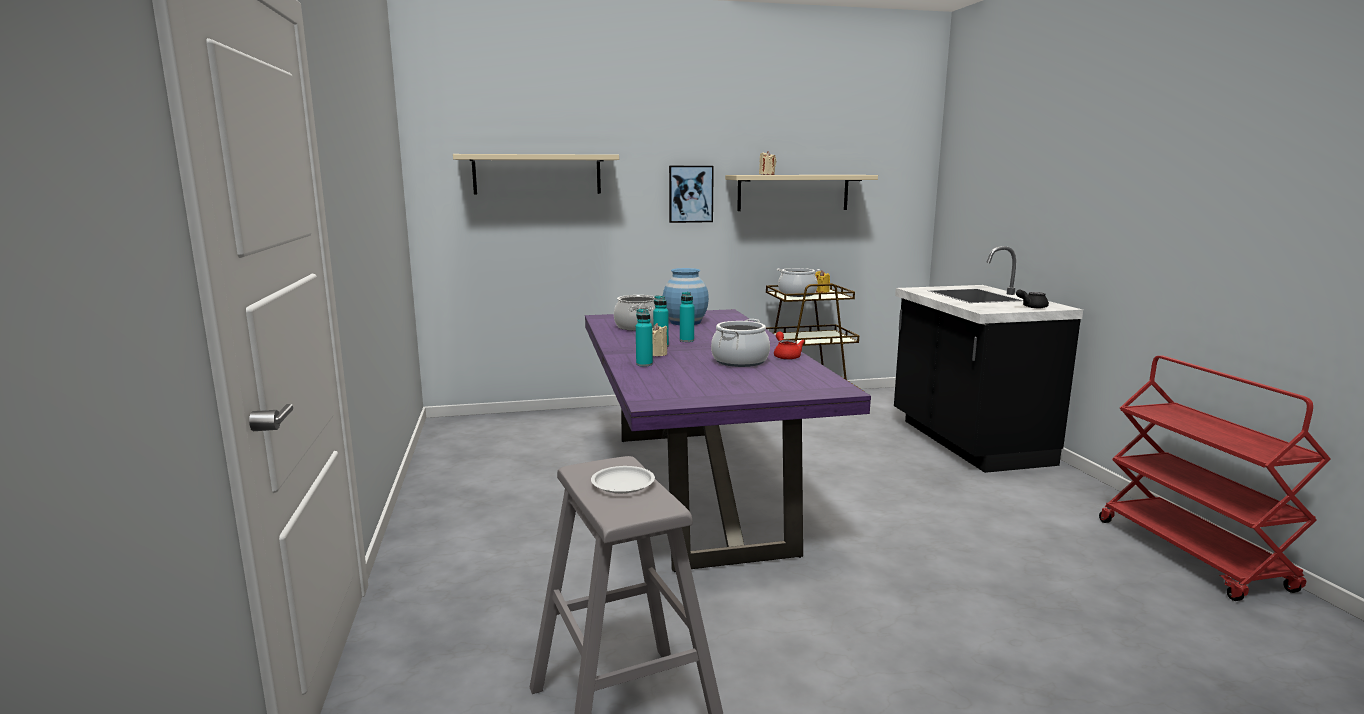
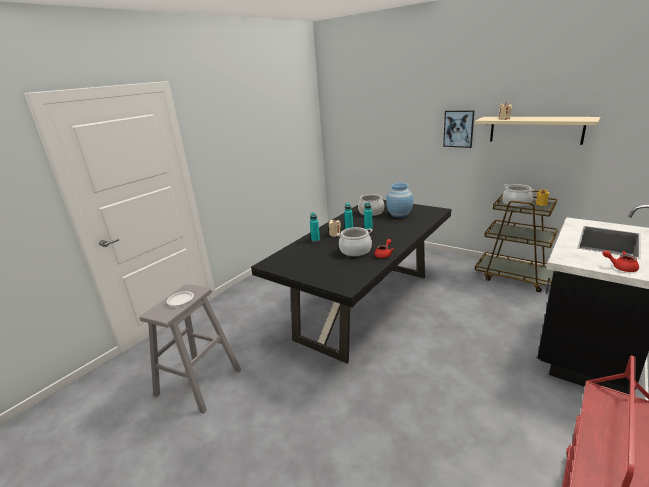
camera: 50 degrees right, 10 degrees up
beige shelf [453,154,619,194] -> none
purple dining table [585,309,871,572] -> black dining table [251,200,451,364]
black teapot [1016,290,1049,308] -> red teapot [602,250,639,272]

